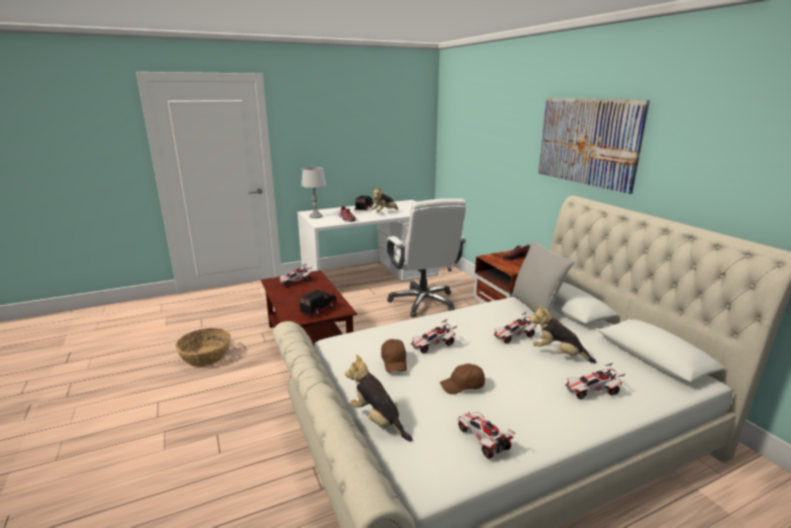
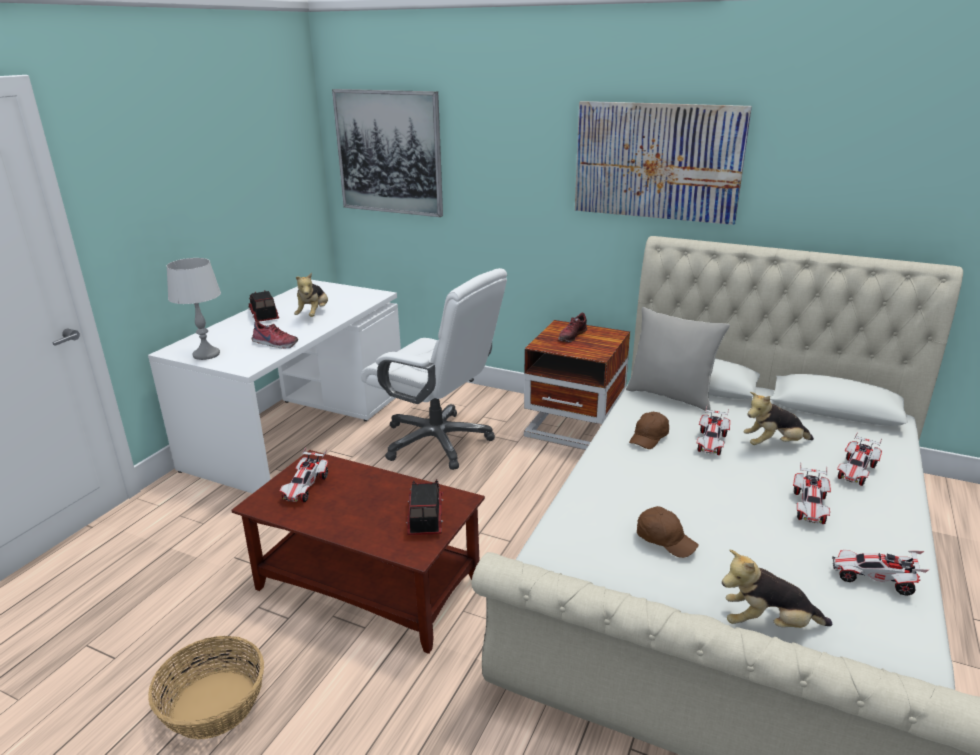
camera: 40 degrees left, 5 degrees up
toy car [411,319,457,353] -> toy car moved to [793,464,831,524]
brown cap [440,364,485,394] -> brown cap moved to [629,412,669,449]
none -> picture [332,89,443,217]

